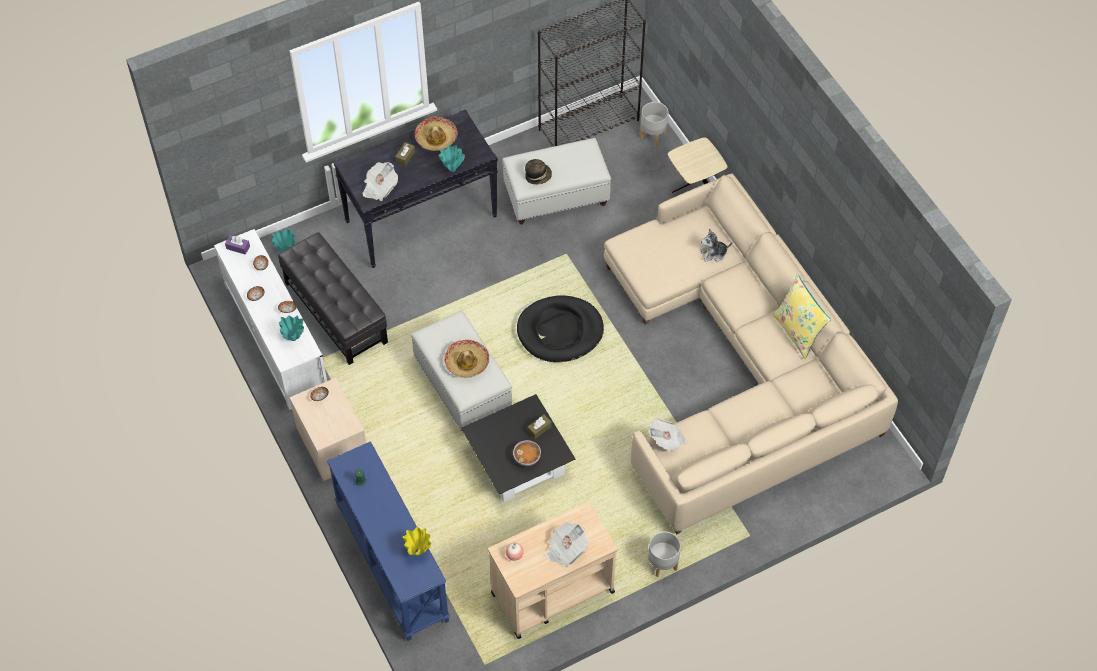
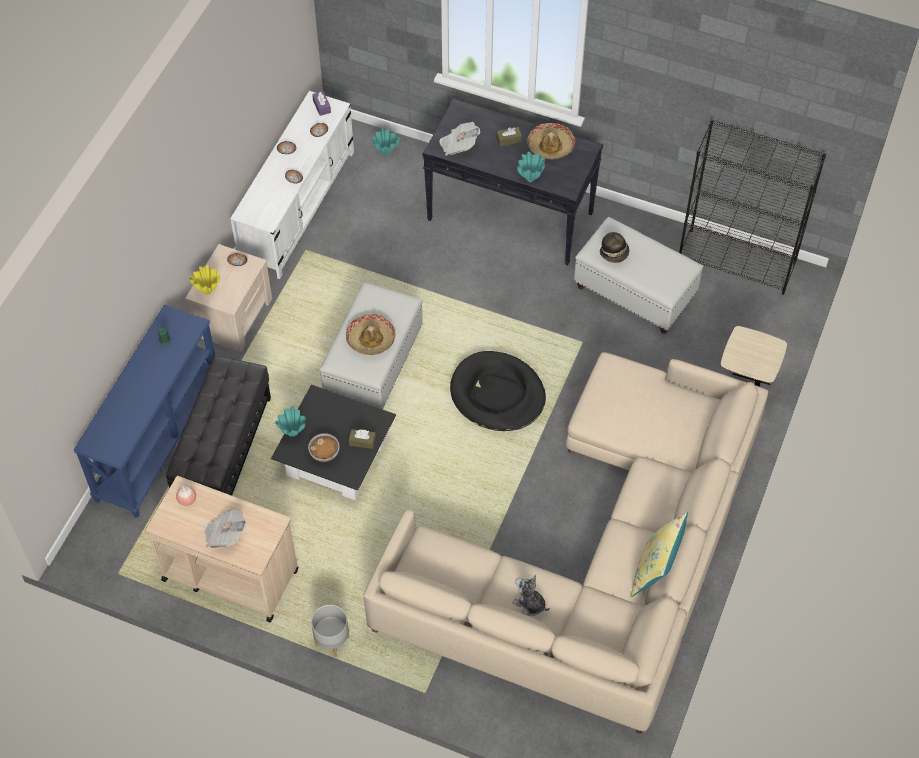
camera: 50 degrees right, 0 degrees up
black ottoman [278,232,388,365] -> black ottoman moved to [166,355,271,496]
turquoise vase [279,315,304,341] -> turquoise vase moved to [275,406,306,436]
yellow vase [403,527,431,555] -> yellow vase moved to [189,265,220,295]
grey planter [640,102,669,146] -> none
newspaper [648,418,688,451] -> none
plush toy [700,229,732,262] -> plush toy moved to [512,575,550,616]

